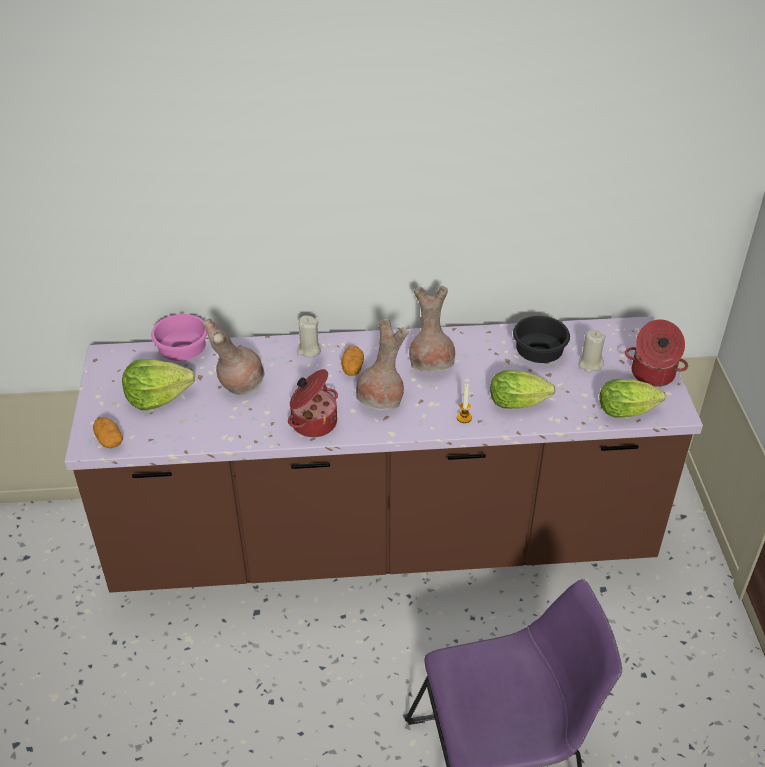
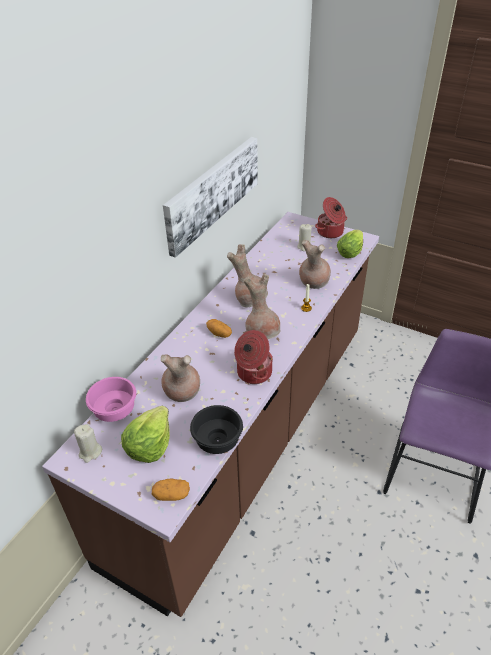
camera: 55 degrees left, 0 degrees up
beige candle [297,315,322,357] -> beige candle moved to [74,424,102,463]
lettuce [490,370,555,409] -> brown vase [299,240,331,289]
black bowl [513,316,570,363] -> black bowl moved to [190,405,243,454]
none -> picture [163,137,258,258]

